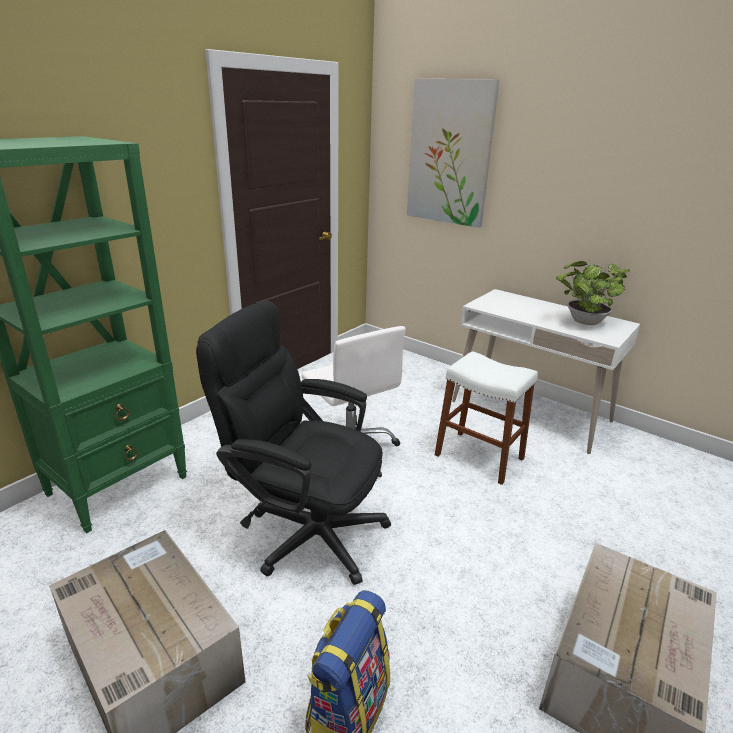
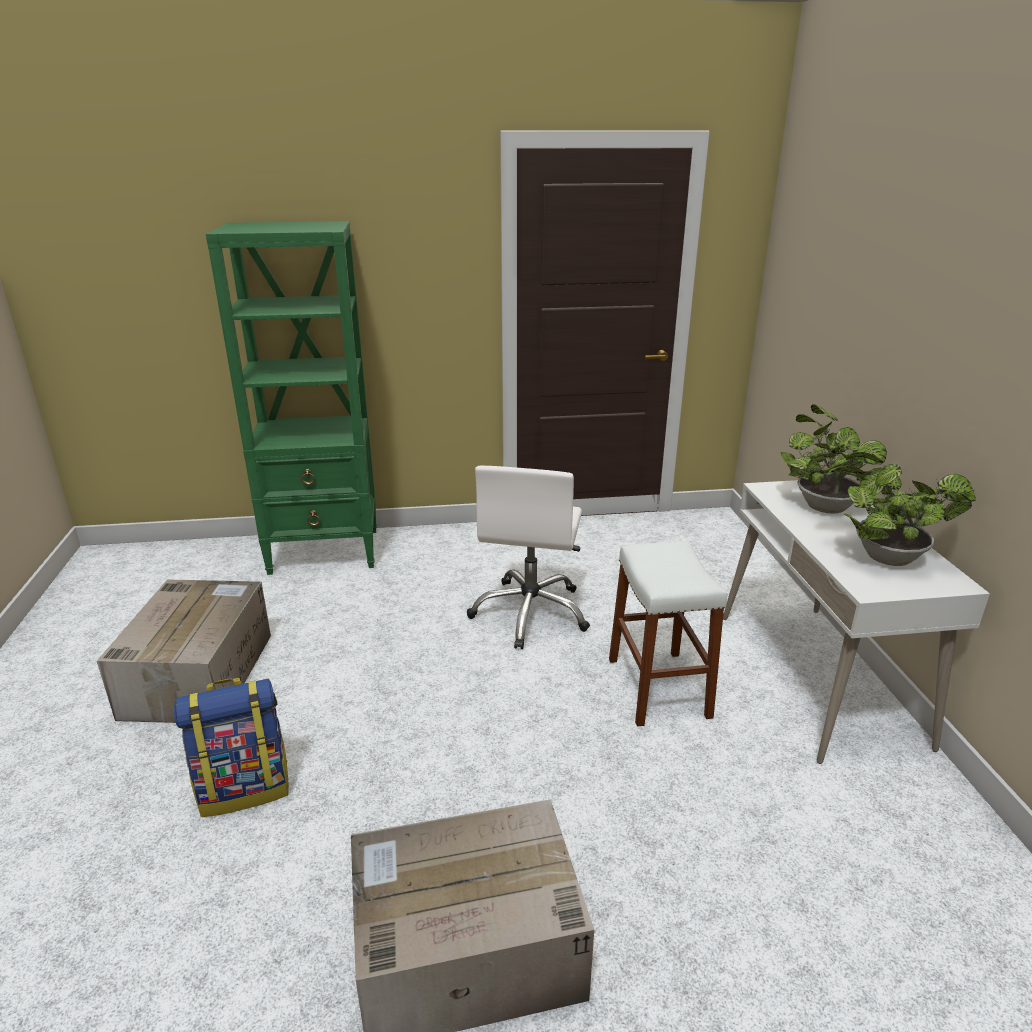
camera: 45 degrees right, 0 degrees up
black office chair [196,300,391,585] -> none
picture [407,79,500,228] -> none
none -> potted plant [781,405,887,514]

